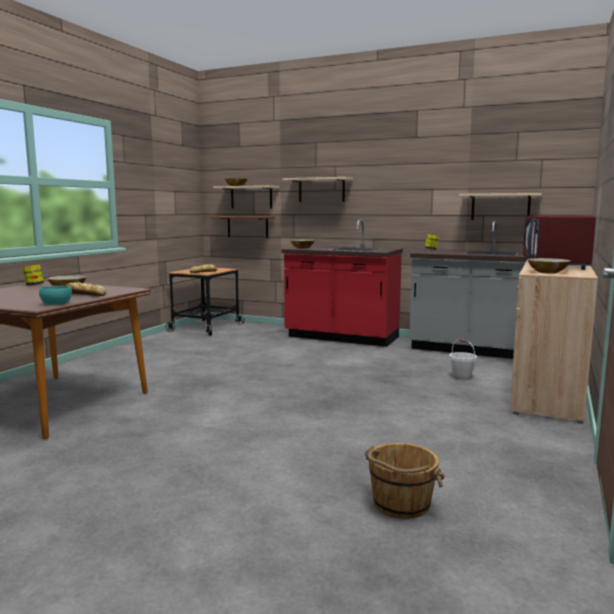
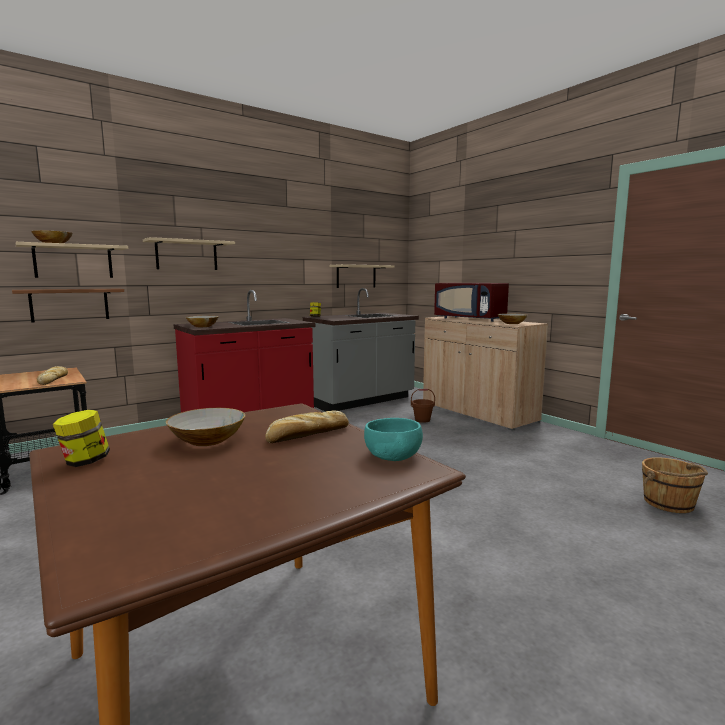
camera: 60 degrees left, 0 degrees up
white bucket [449,339,477,380] -> brown bucket [411,389,435,423]

